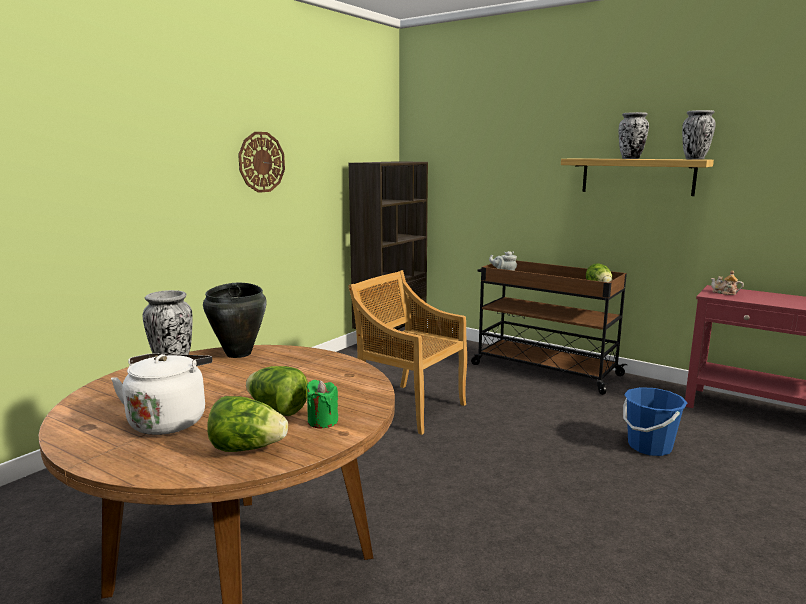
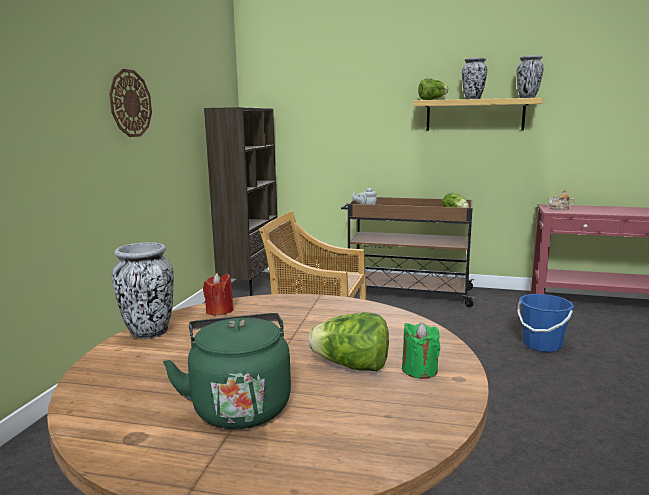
camera: 20 degrees left, 0 degrees up
white kettle [111,353,212,435] -> green kettle [163,313,291,429]
black cooking pot [203,282,267,358] -> red candle [203,273,234,316]
lettuce [207,396,288,452] -> lettuce moved to [418,78,448,100]

